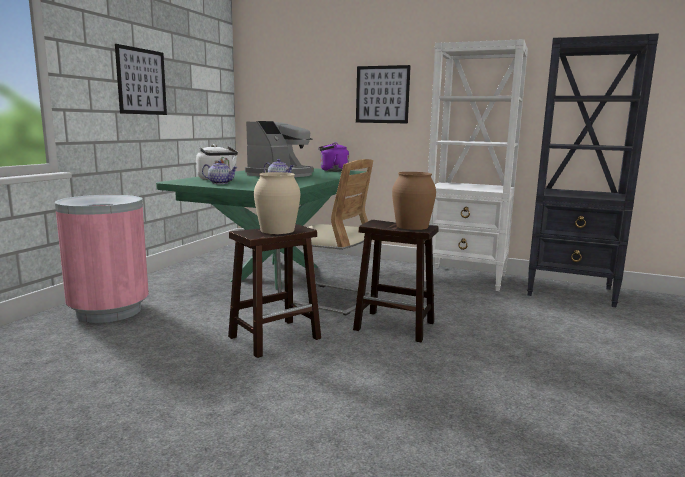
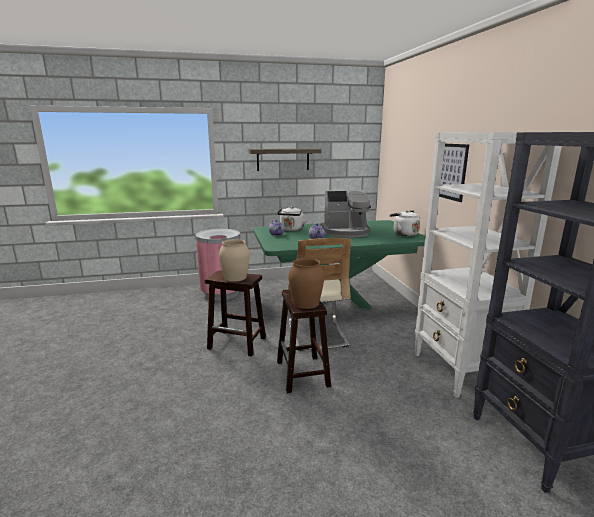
camera: 55 degrees right, 5 degrees up
picture [115,44,167,115] -> shelf [249,148,321,171]
purple kettle [318,142,349,172] -> white kettle [390,210,420,236]

